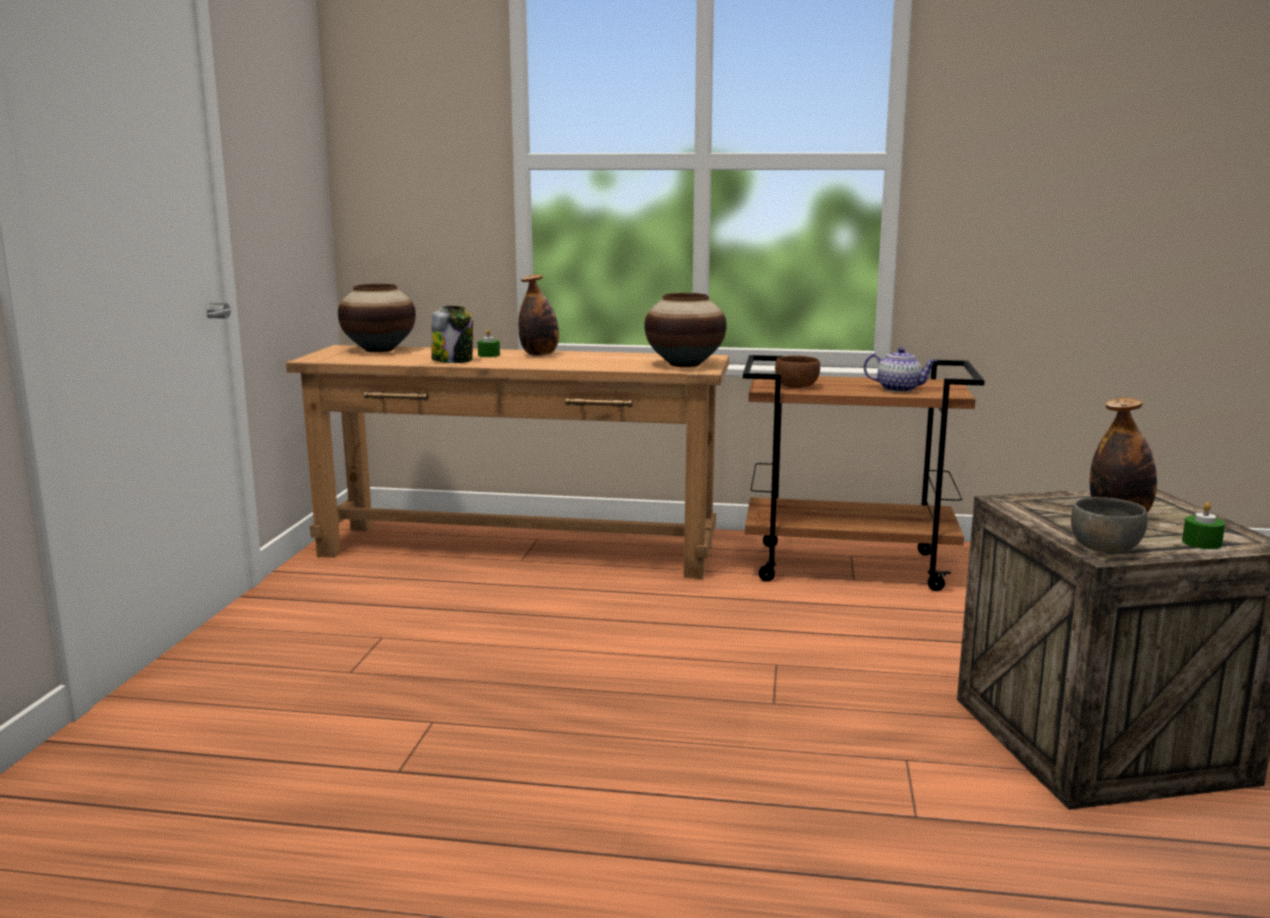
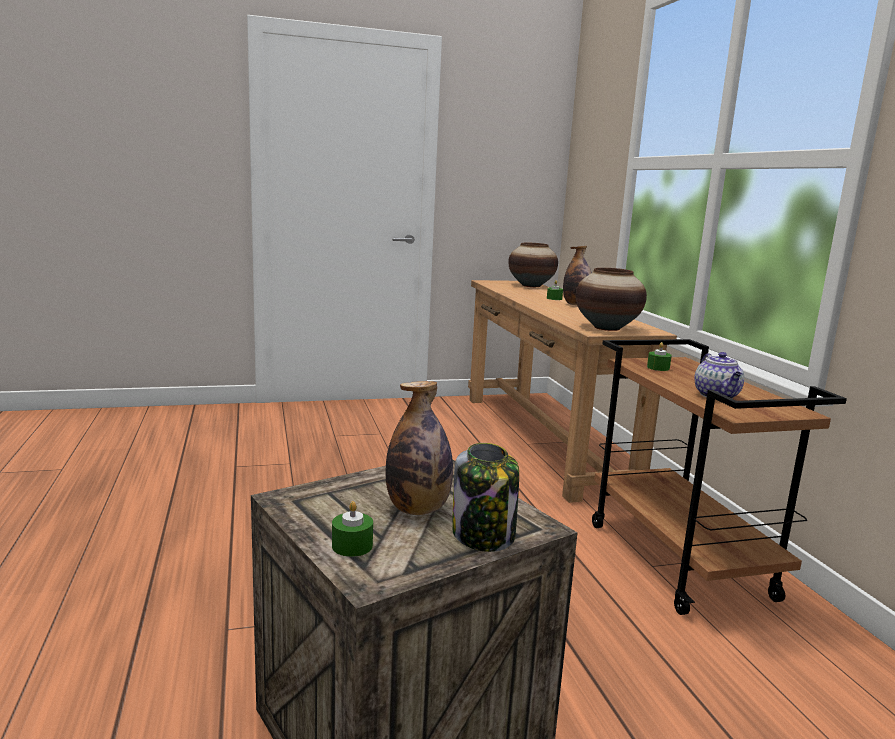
camera: 65 degrees right, 0 degrees up
jar [431,306,473,363] -> jar moved to [452,443,519,552]
brown bowl [775,356,820,388] -> green candle [647,342,672,371]
grey bowl [1071,497,1148,553] -> none

